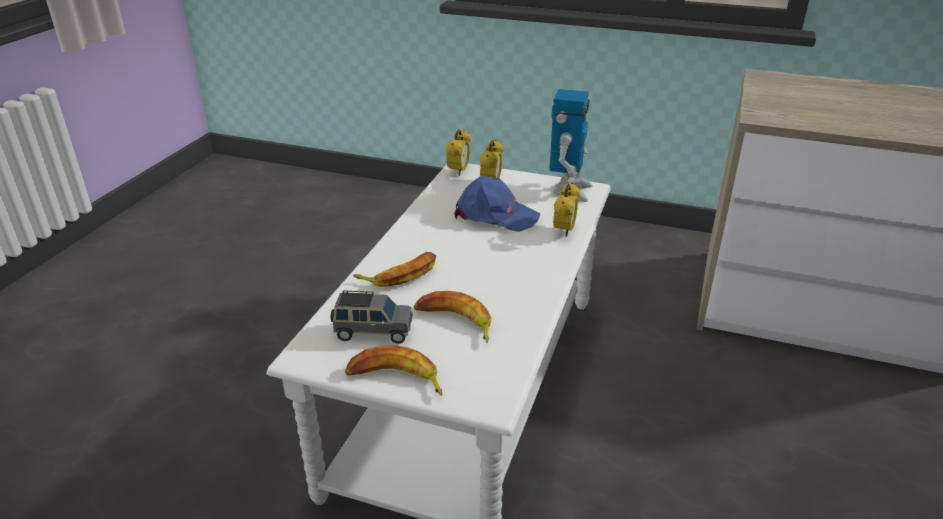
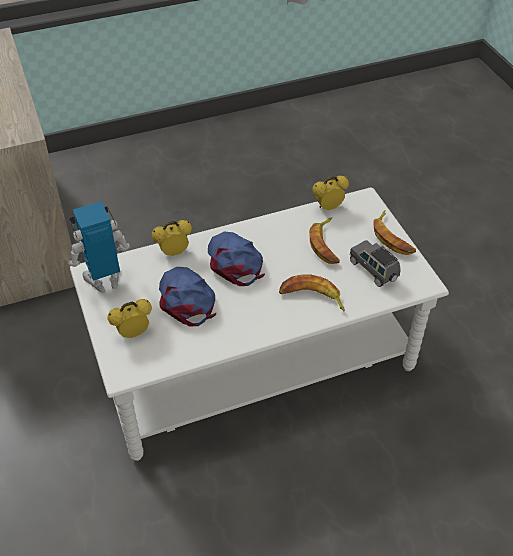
camera: 130 degrees left, 15 degrees up
alarm clock [446,129,471,176] -> alarm clock moved to [312,176,349,210]
none -> blue cap [208,232,265,286]

